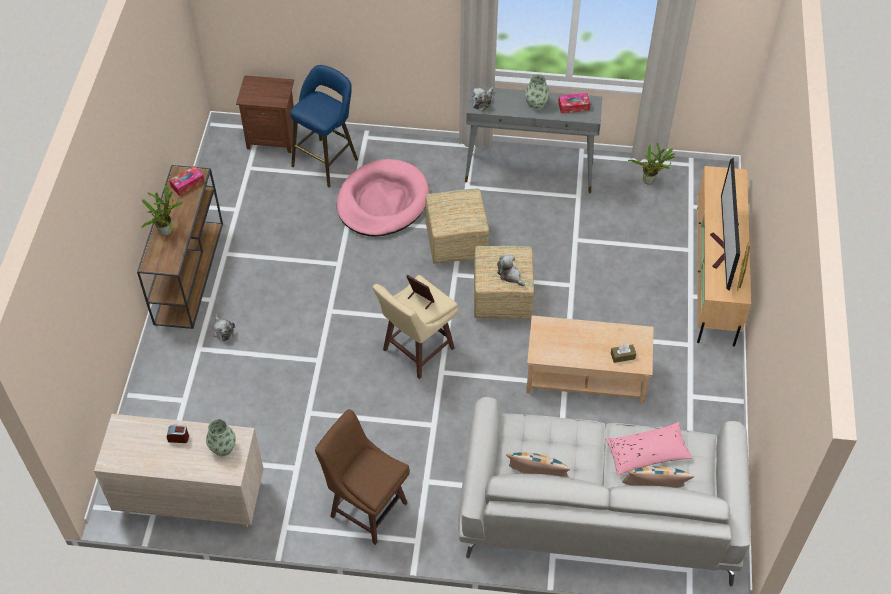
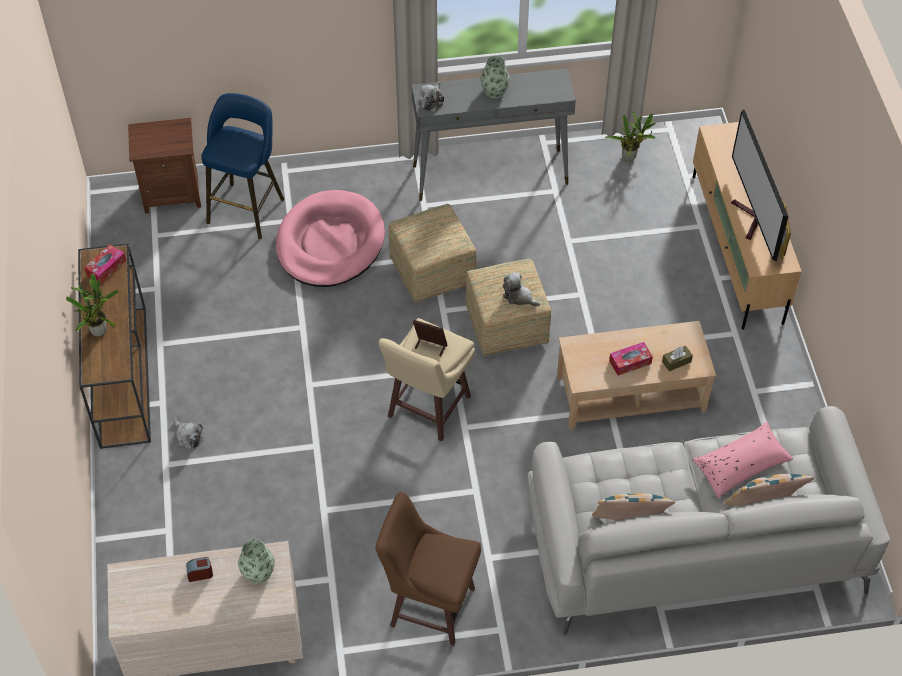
camera: 15 degrees left, 0 degrees up
tissue box [558,93,590,114] -> tissue box moved to [609,342,653,375]

